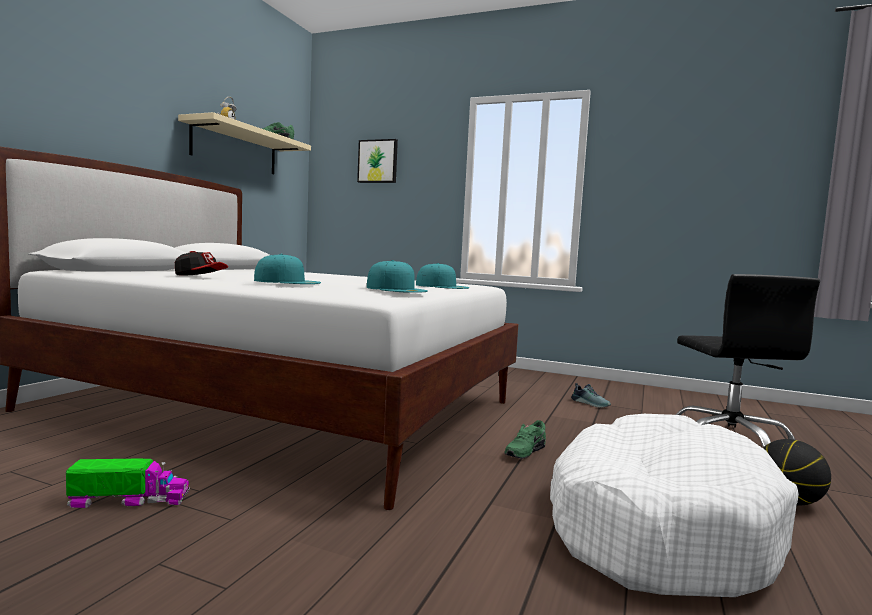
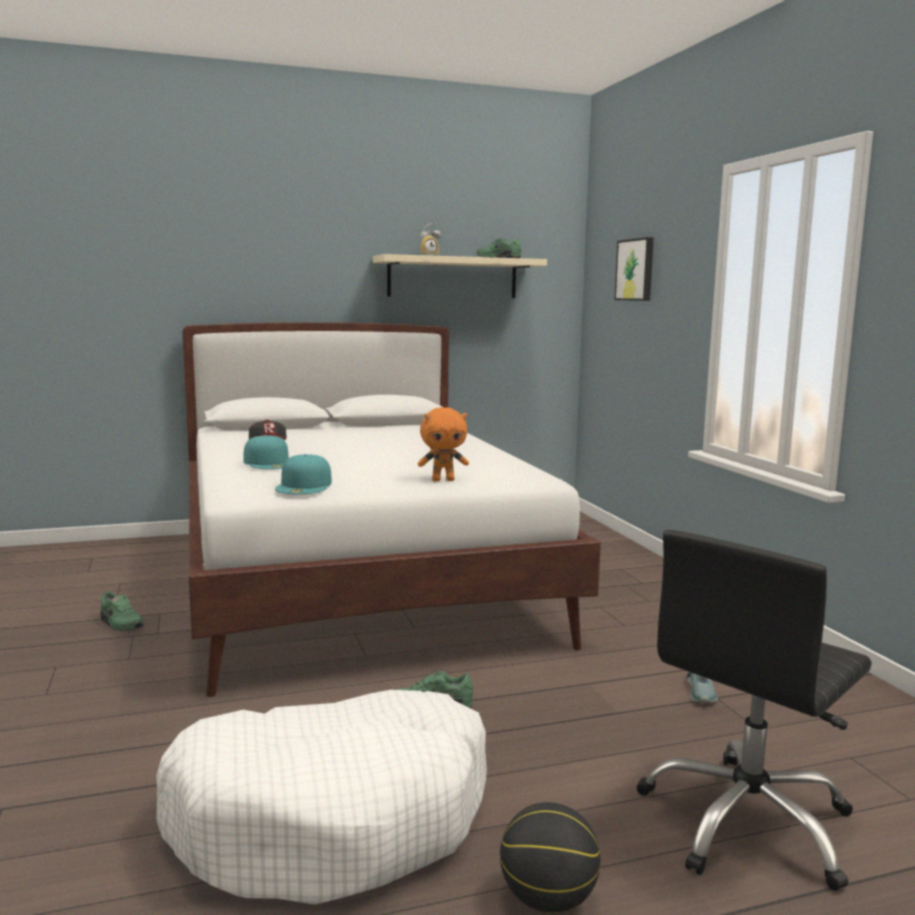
camera: 50 degrees right, 5 degrees up
toy truck [66,459,190,508] -> green shoe [100,591,144,631]
turquoise cap [416,263,469,289] -> orange plush toy [418,407,469,482]

